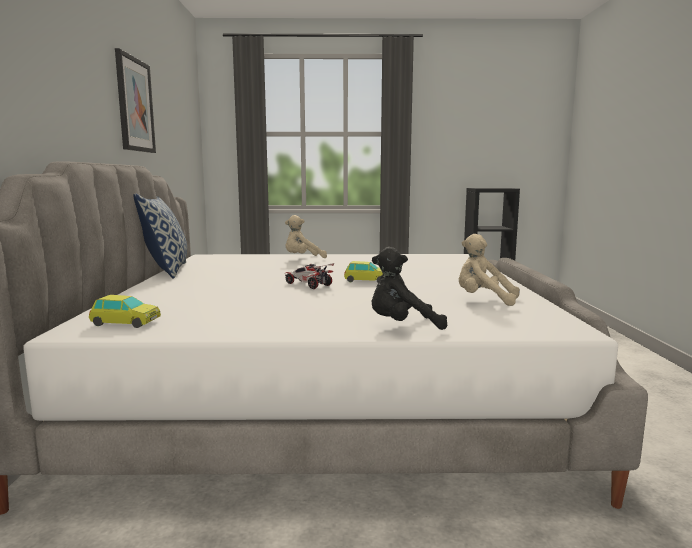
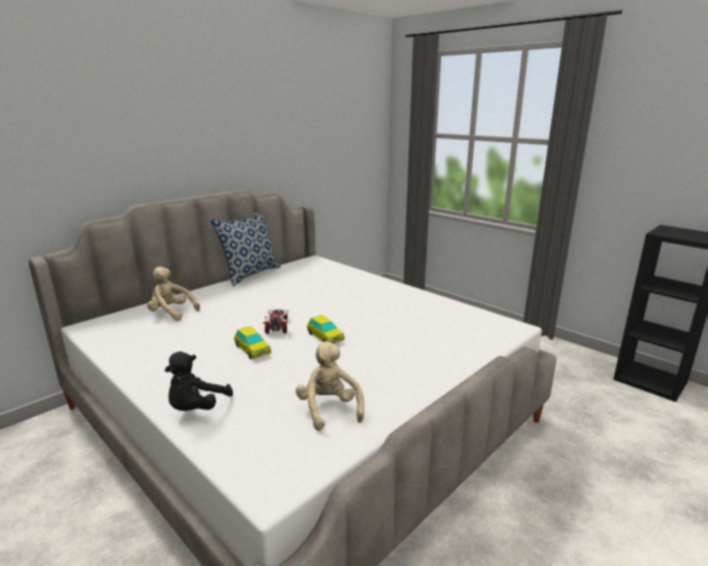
camera: 45 degrees right, 10 degrees up
toy car [89,295,161,328] -> toy car moved to [234,326,271,359]
picture [115,48,156,153] -> none
beige plush toy [285,215,327,258] -> beige plush toy moved to [147,267,200,321]
black plush toy [371,247,447,330] -> black plush toy turned 105 degrees counterclockwise [165,351,233,411]

